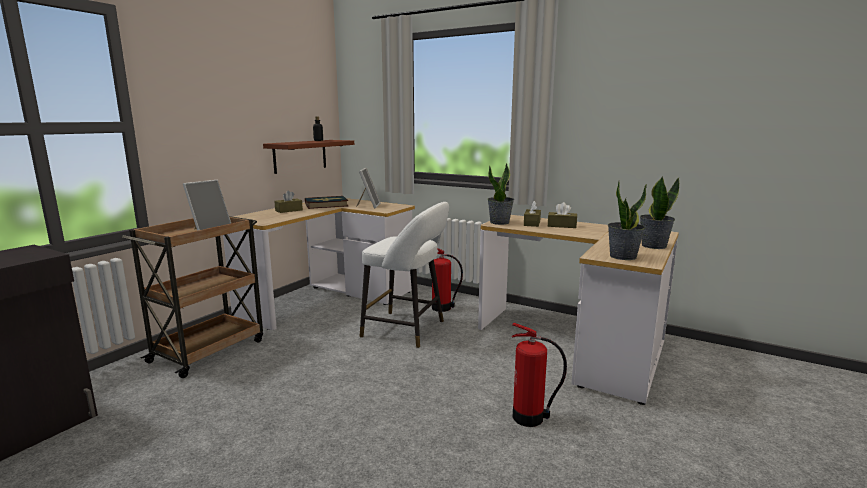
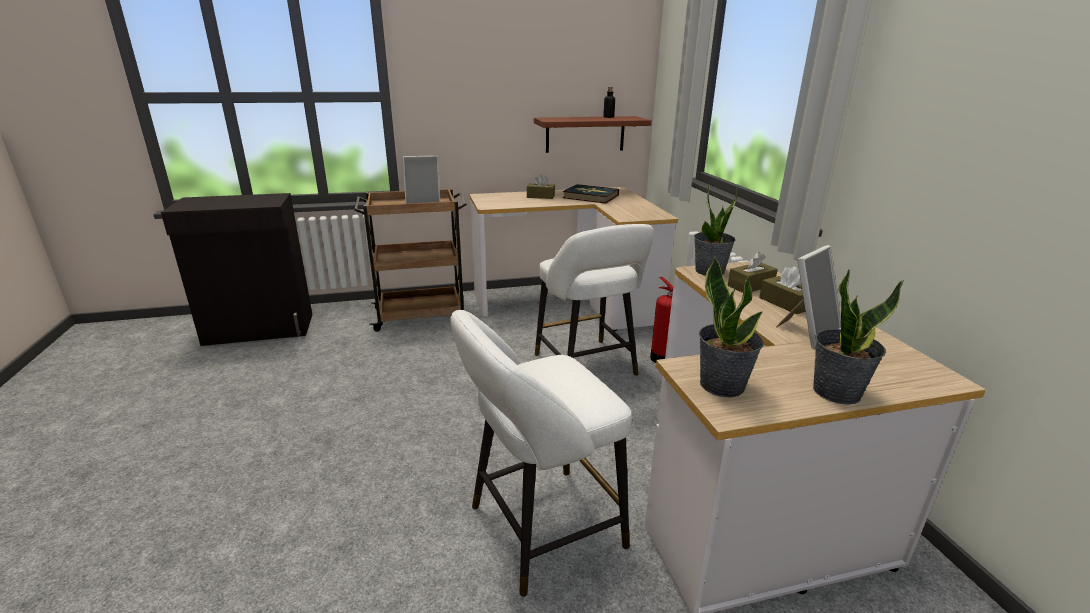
camera: 45 degrees right, 10 degrees up
picture frame [356,168,381,208] -> picture frame moved to [776,245,841,349]
fire extinguisher [512,323,567,427] -> white stool [451,310,632,597]

